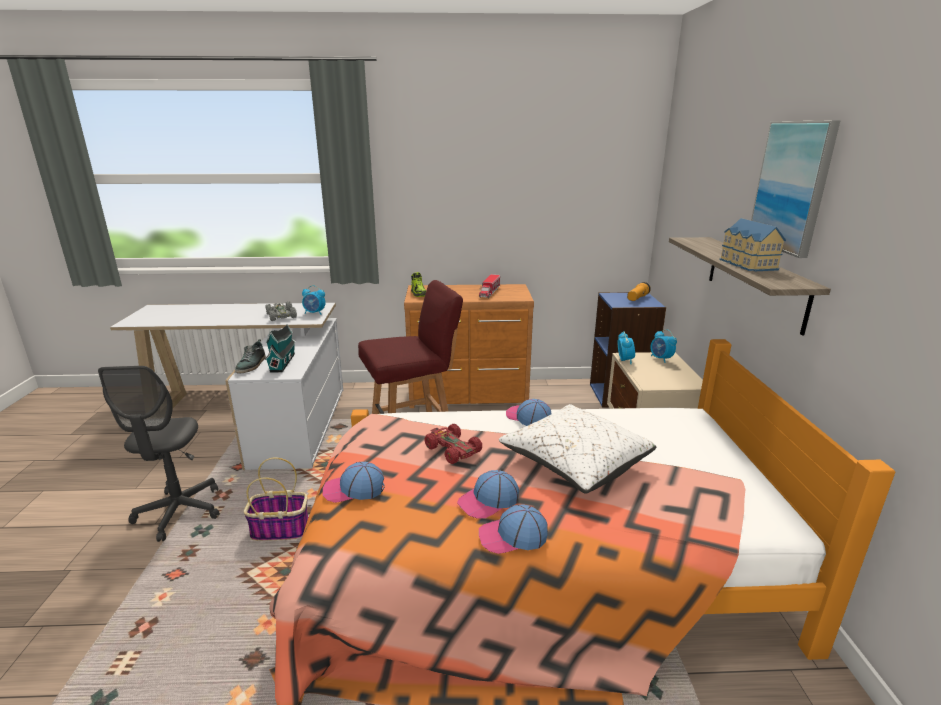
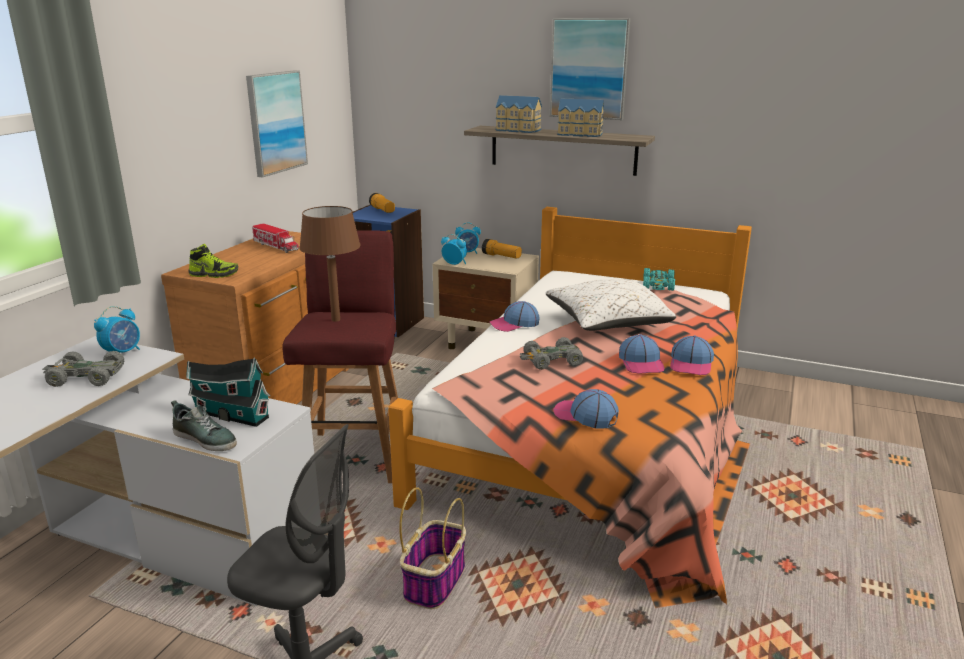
camera: 65 degrees left, 0 degrees up
cap [323,462,385,503] -> cap turned 105 degrees clockwise [553,389,619,428]
red toy car [425,424,482,464] -> grey toy car [520,337,583,370]
none -> picture [246,70,308,178]
none -> brown table lamp [299,206,361,322]
none -> flashlight [482,239,522,259]
none -> toy house [496,95,542,133]
none -> turquoise toy car [643,268,675,291]

